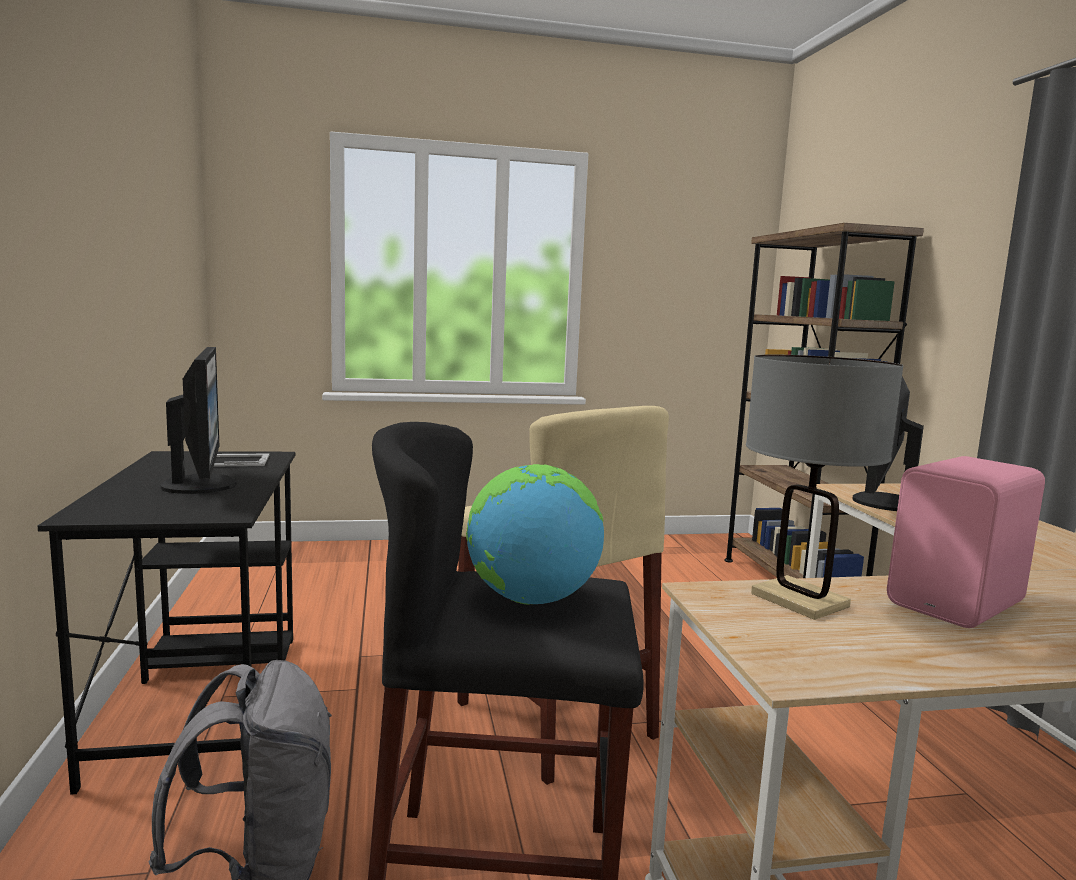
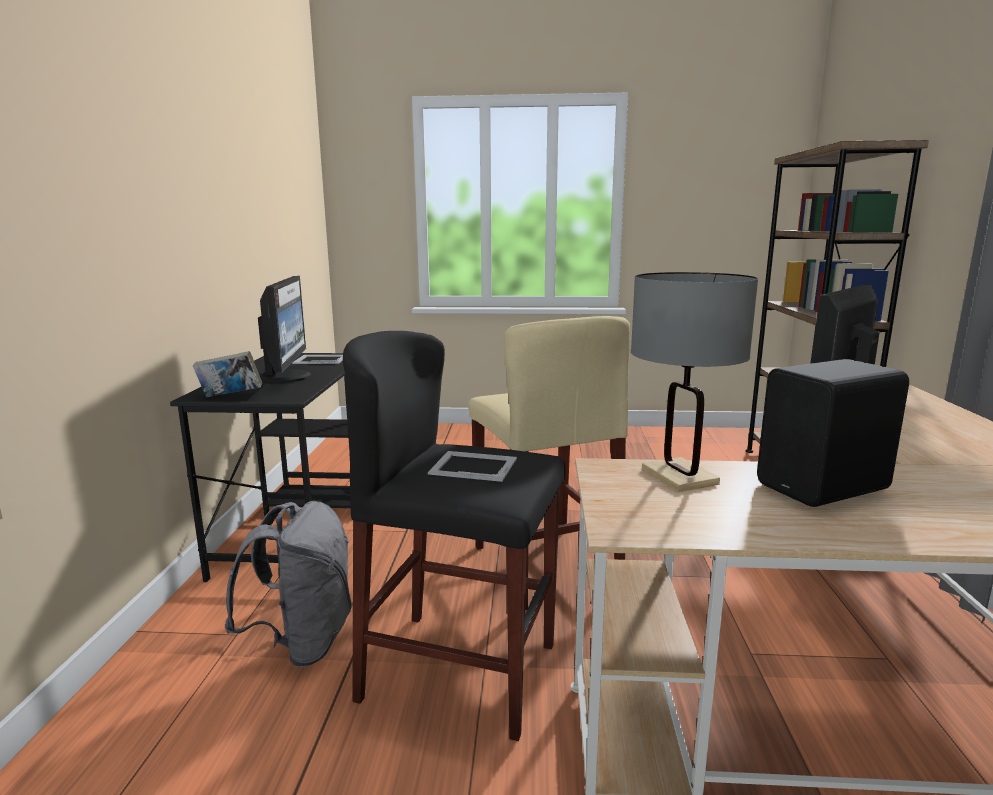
camera: 15 degrees right, 5 degrees up
globe [466,464,604,605] -> picture frame [428,451,517,482]
pink speaker [887,456,1045,628] -> black speaker [757,359,909,507]
none -> book [193,351,262,397]

